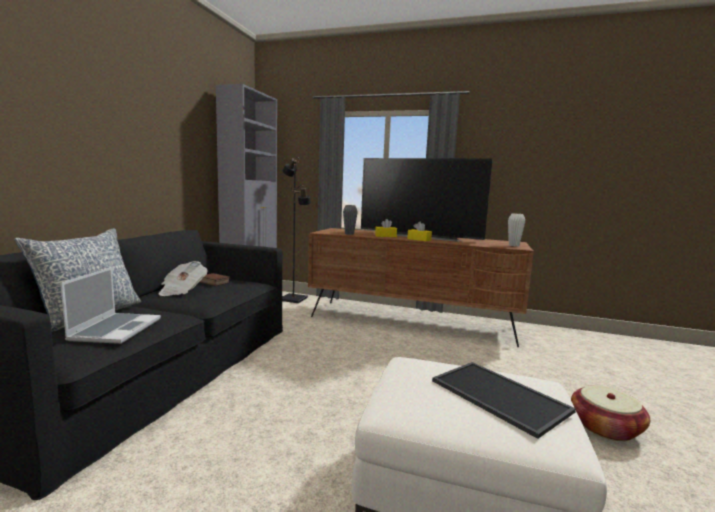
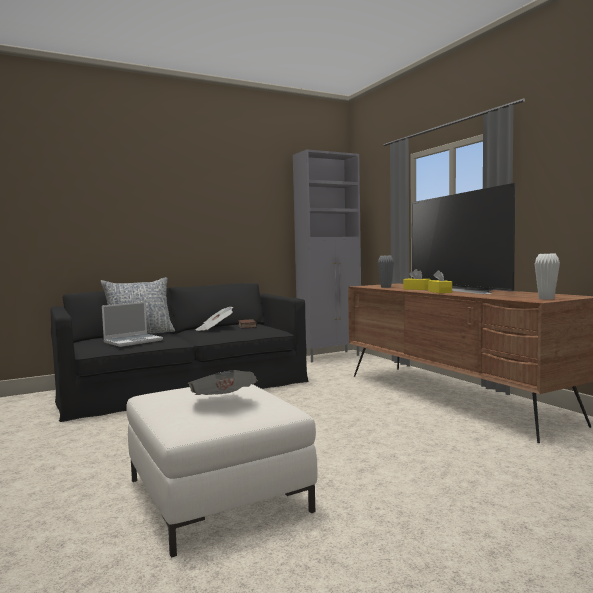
camera: 45 degrees right, 5 degrees down
black floor lamp [282,157,311,303] -> none
tray [432,362,576,439] -> newspaper [188,370,258,395]
basket [571,385,650,441] -> none

